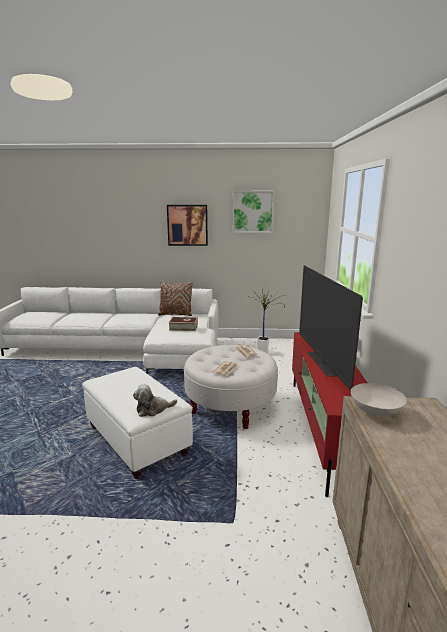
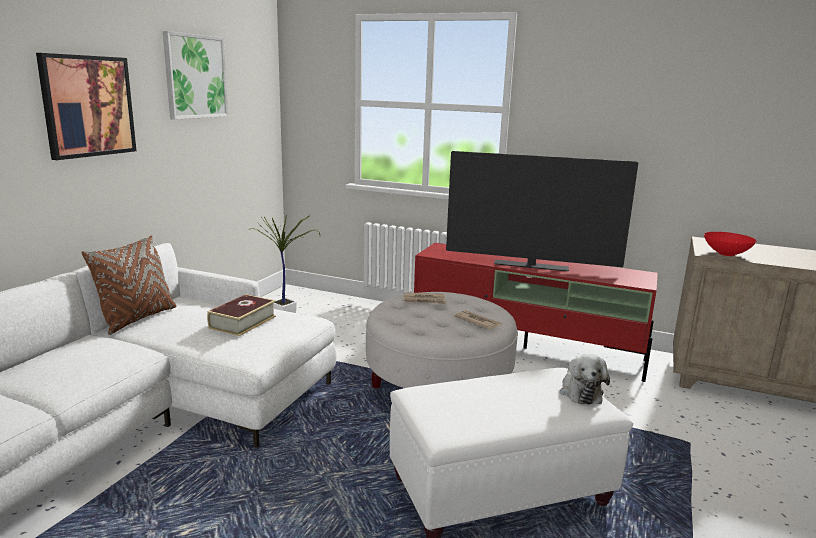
camera: 70 degrees left, 0 degrees up
white bowl [351,383,407,417] -> red bowl [704,232,756,256]

